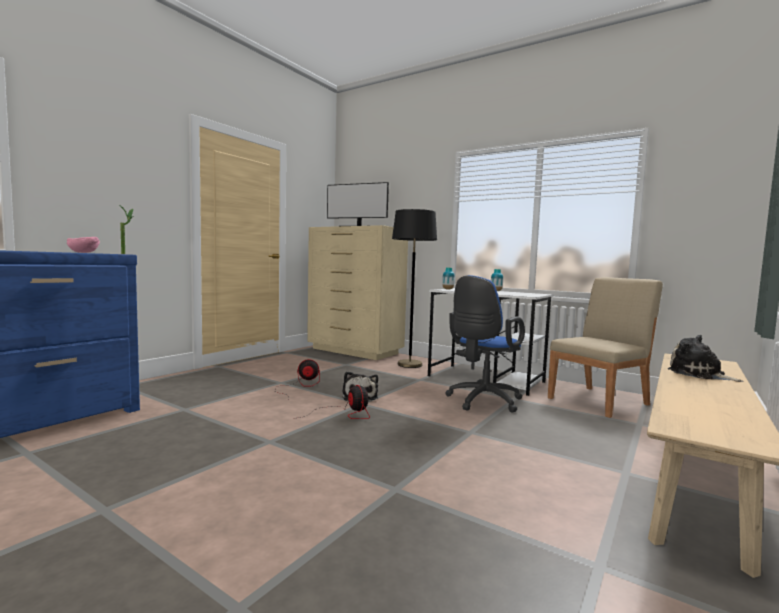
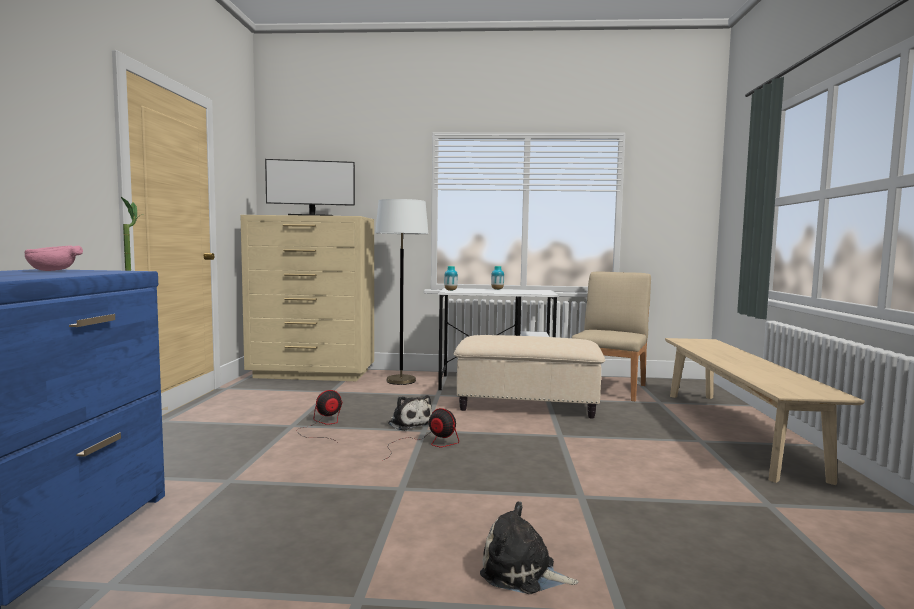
camera: 30 degrees left, 0 degrees up
black floor lamp [392,209,437,368] -> white floor lamp [375,199,429,385]
blue office chair [445,275,525,412] -> beige ottoman [454,335,605,419]
plush toy [668,335,744,382] -> plush toy moved to [480,501,578,594]

